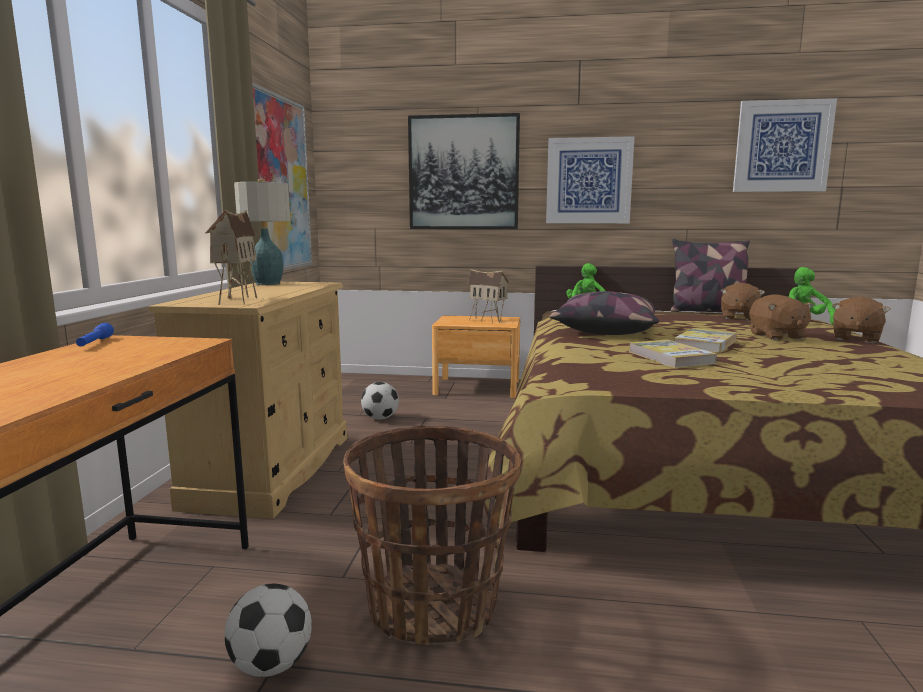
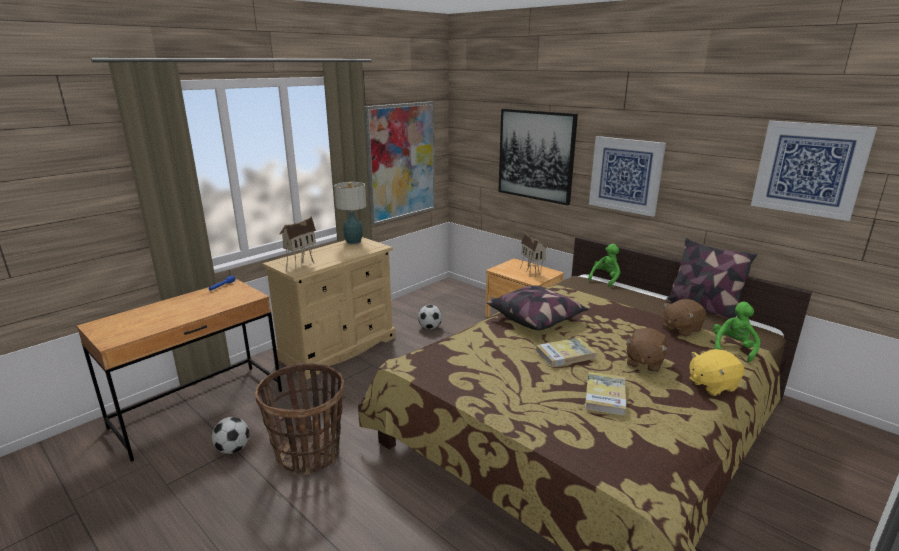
camera: 35 degrees right, 10 degrees up
book [629,340,717,368] -> book moved to [585,372,626,416]
brown plush toy [832,297,891,343] -> yellow plush toy [689,349,745,396]

